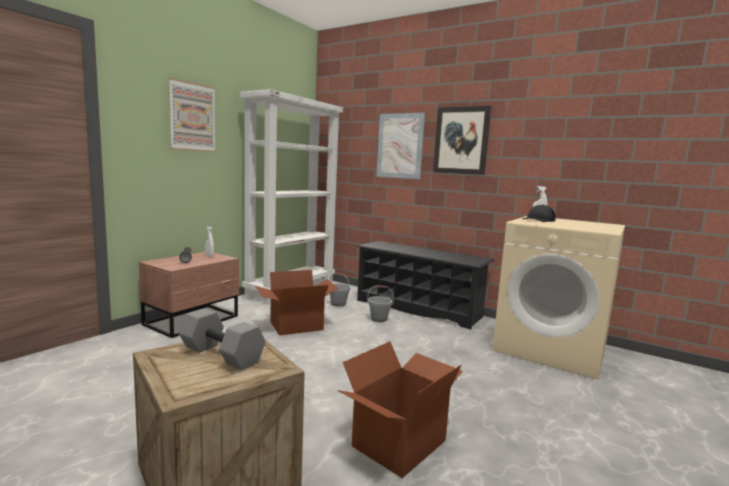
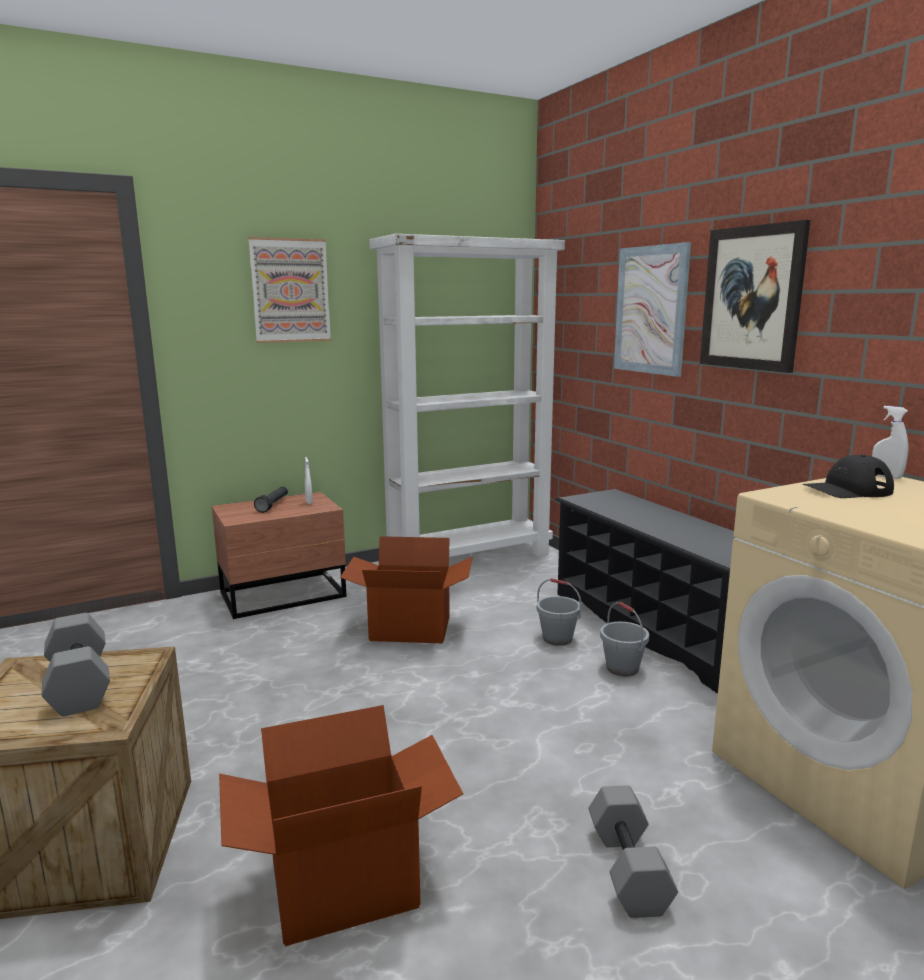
camera: 30 degrees right, 5 degrees up
grey bucket [330,273,350,307] -> grey bucket moved to [600,602,649,677]
none -> grey dumbbell [588,785,678,918]

